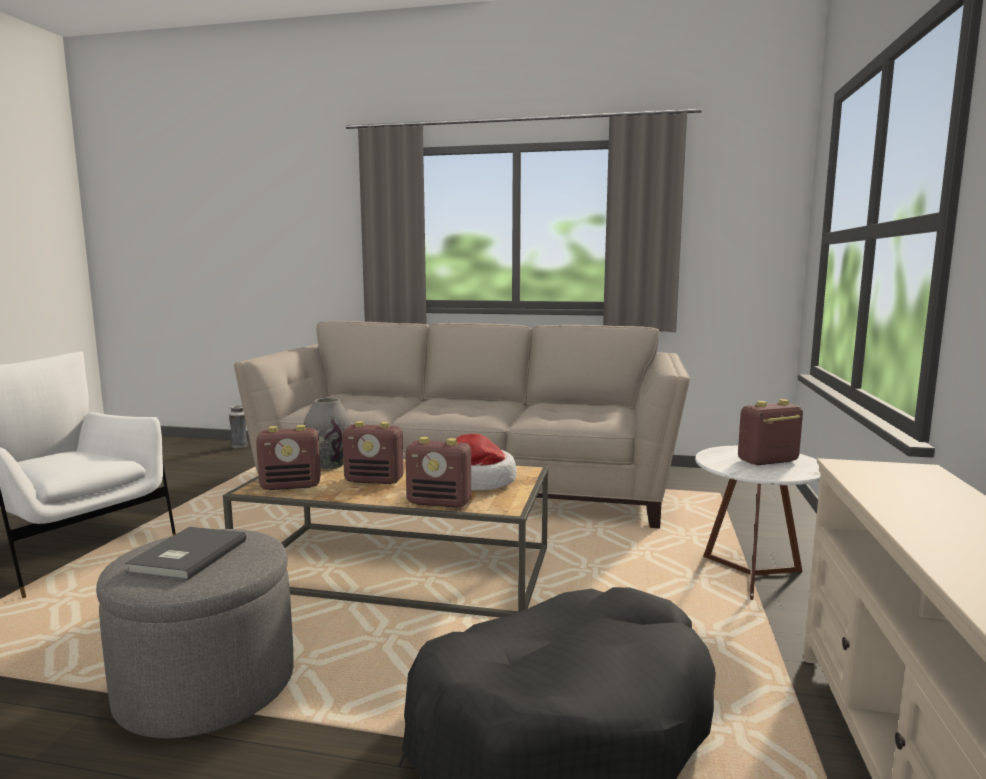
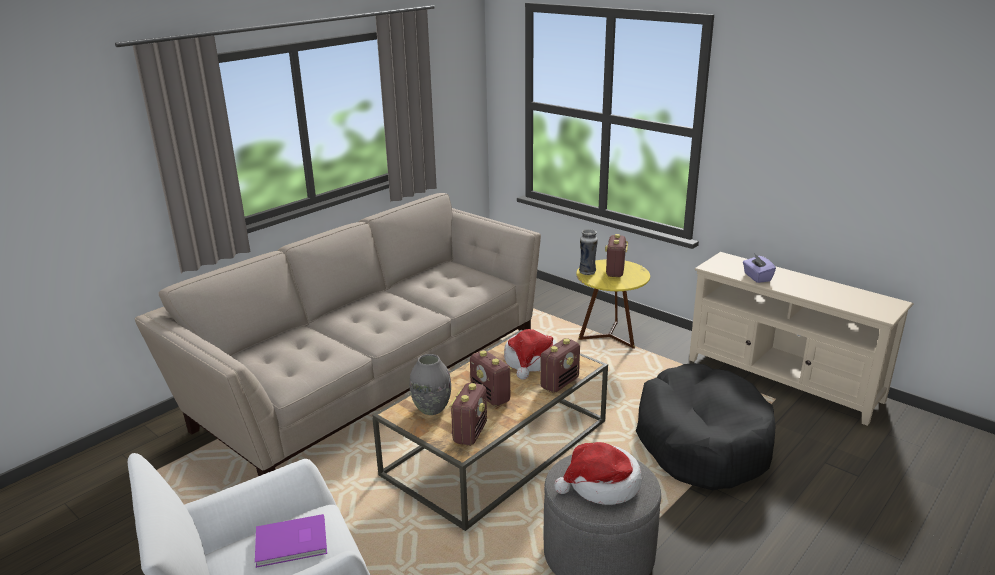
camera: 60 degrees left, 15 degrees up
grey book [125,527,246,580] -> hat [554,442,642,505]
vase [229,405,248,448] -> vase moved to [579,229,598,275]
radio [342,421,404,484] -> radio turned 105 degrees clockwise [470,350,512,407]
white side table [695,446,821,600] -> yellow side table [576,259,650,349]
none -> purple book [255,514,327,568]
none -> purple tissue box [743,253,776,283]

